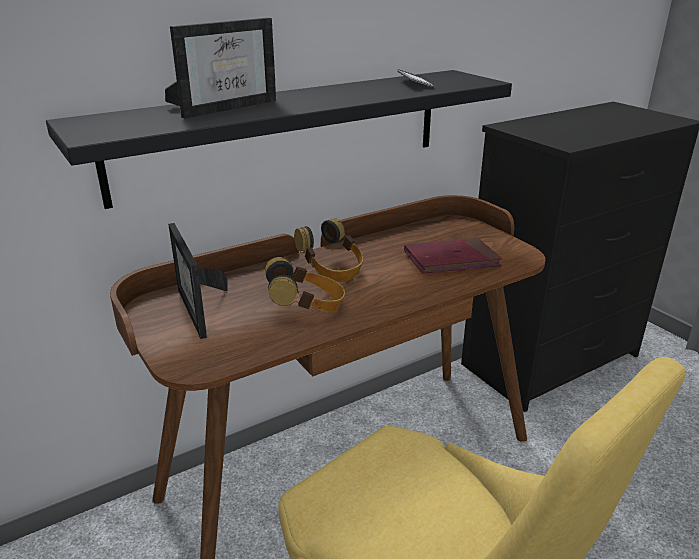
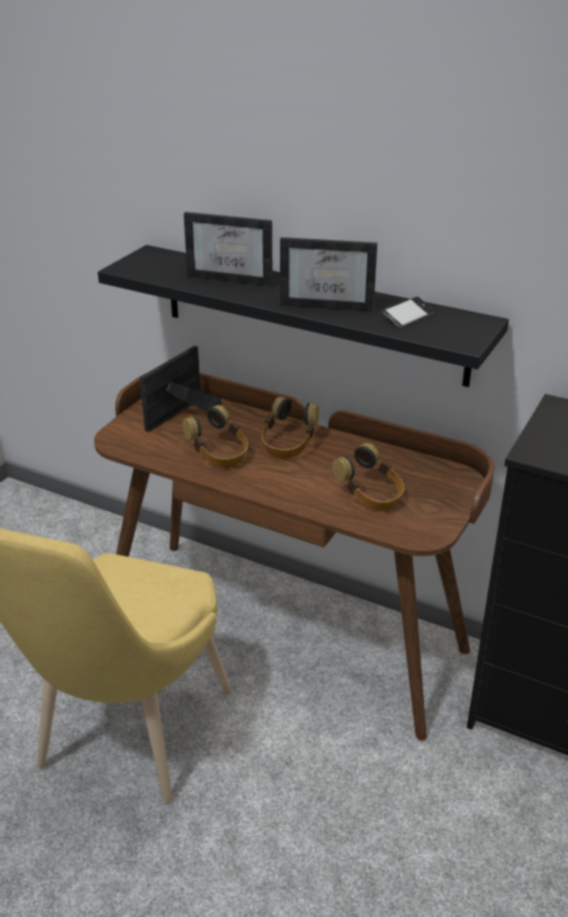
camera: 60 degrees right, 5 degrees up
red book [404,238,502,274] -> headphones [332,443,404,511]
none -> picture frame [280,237,377,312]

